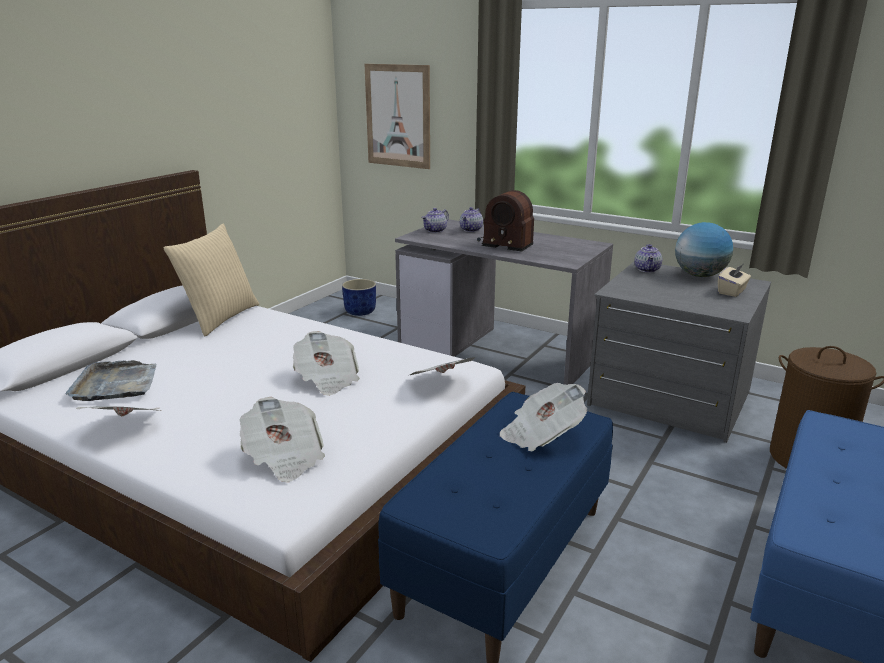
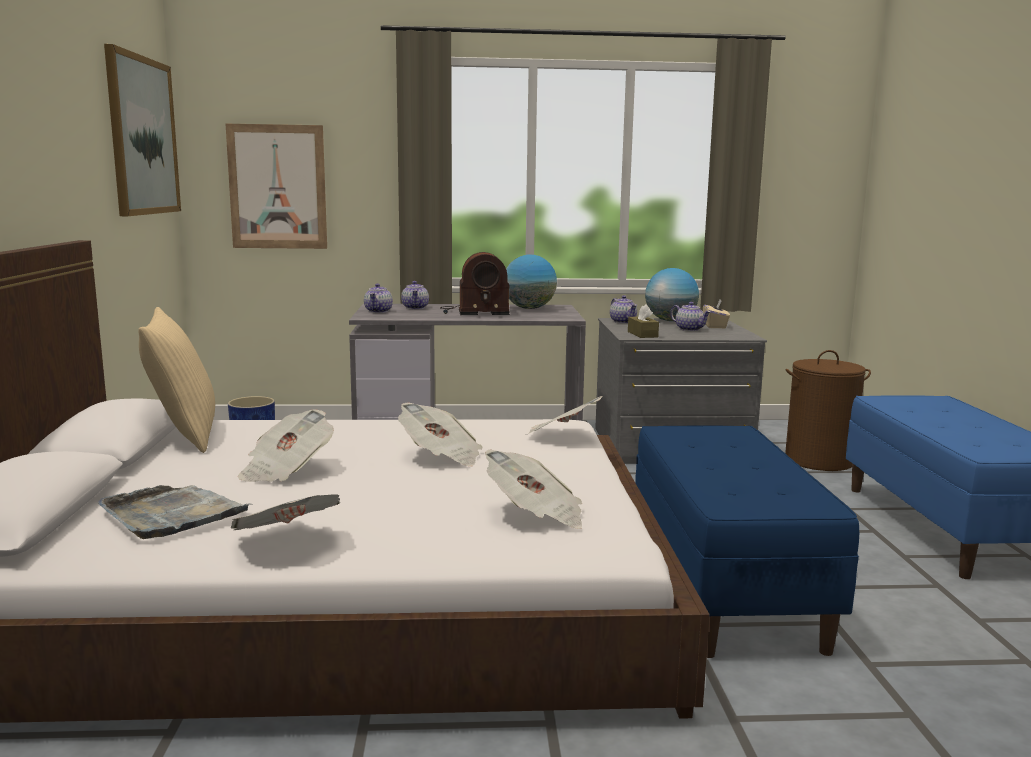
camera: 35 degrees left, 10 degrees down
newspaper [500,383,587,451] -> newspaper moved to [238,409,334,482]
none -> picture [104,44,181,216]
none -> globe [506,255,557,309]
none -> brown tissue box [628,304,659,338]
none -> teapot [670,302,711,331]

